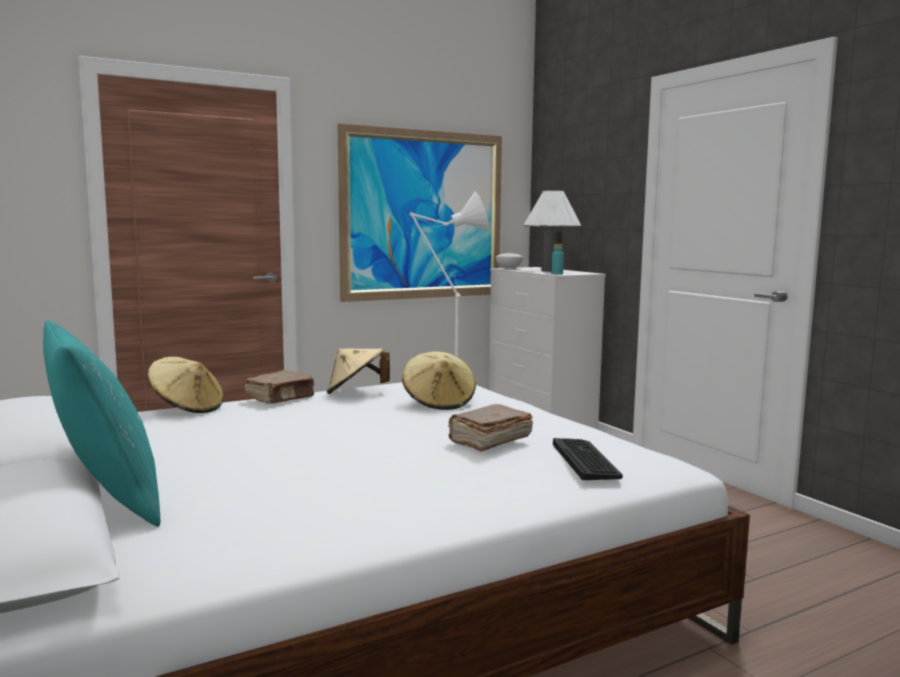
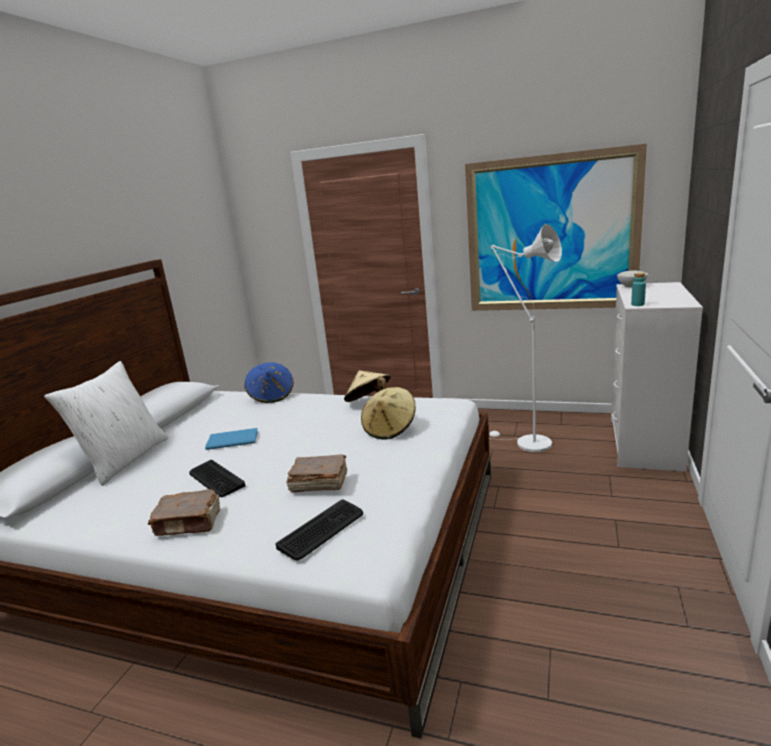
camera: 50 degrees right, 10 degrees up
turquoise pillow [43,321,160,527] -> white pillow [44,361,168,486]
beige hat [148,357,224,413] -> blue hat [244,362,294,403]
brown book [245,370,315,404] -> brown book moved to [148,489,221,536]
white table lamp [524,190,581,272] -> none
none -> keyboard [189,460,246,497]
none -> blue book [205,428,258,450]

